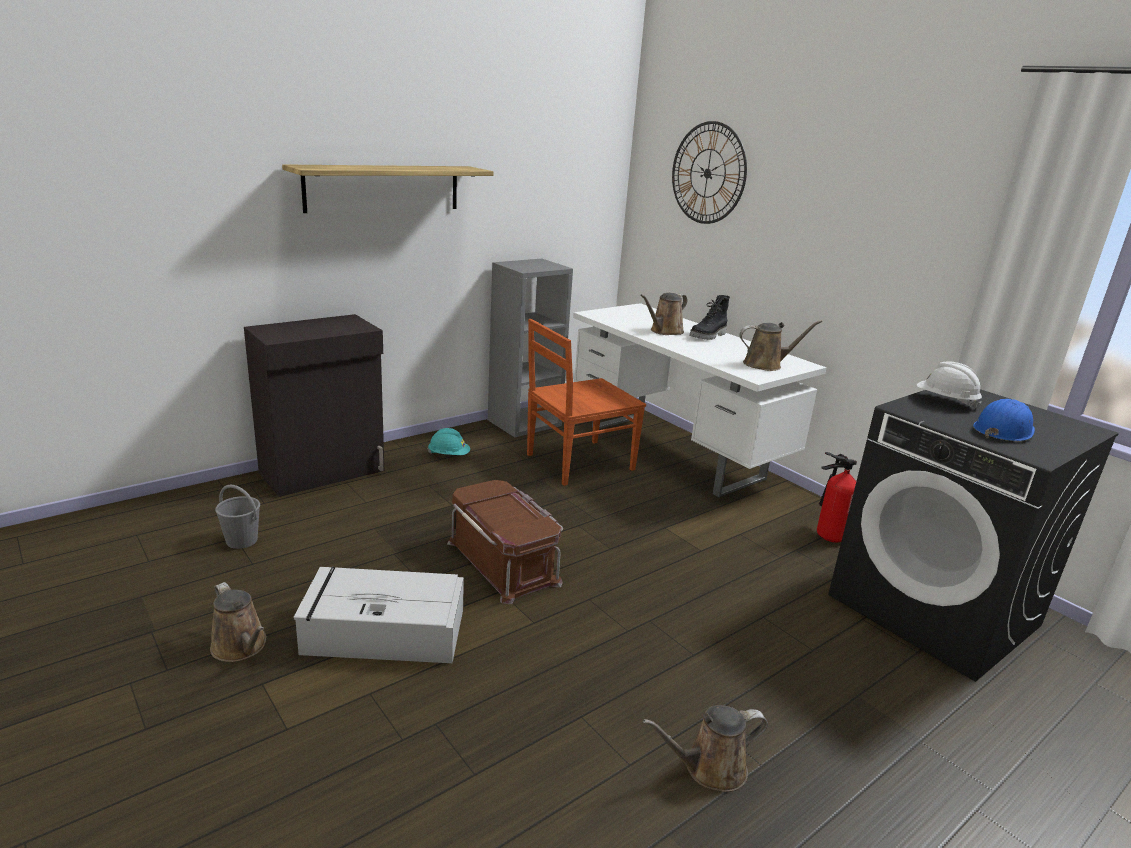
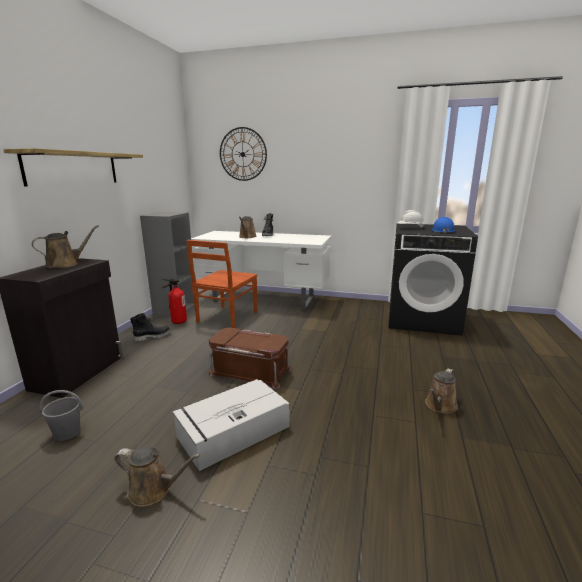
camera: 35 degrees left, 5 degrees down
turquoise hard hat [428,428,470,455] -> black boot [130,313,171,342]
brown watering can [740,320,822,371] -> brown watering can moved to [32,225,98,268]
fire extinguisher [817,452,857,542] -> fire extinguisher moved to [161,279,187,324]

